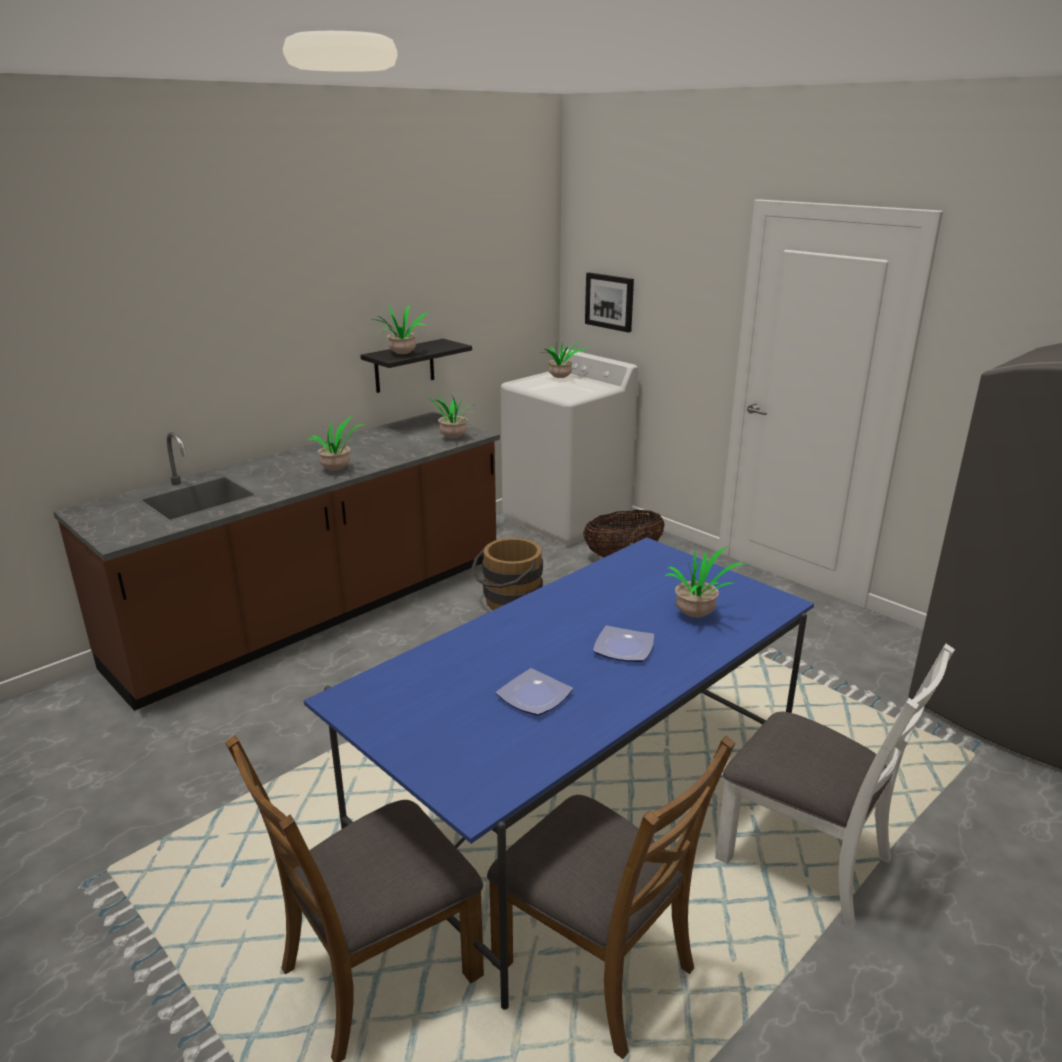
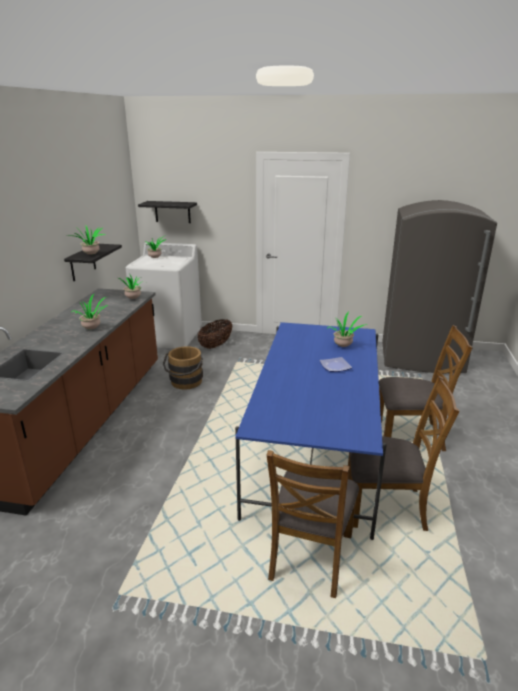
camera: 35 degrees left, 0 degrees up
plate [496,668,573,716] -> none
picture [585,272,634,333] -> black shelf [138,201,197,223]
white chair [715,644,955,928] -> brown chair [379,325,473,451]

